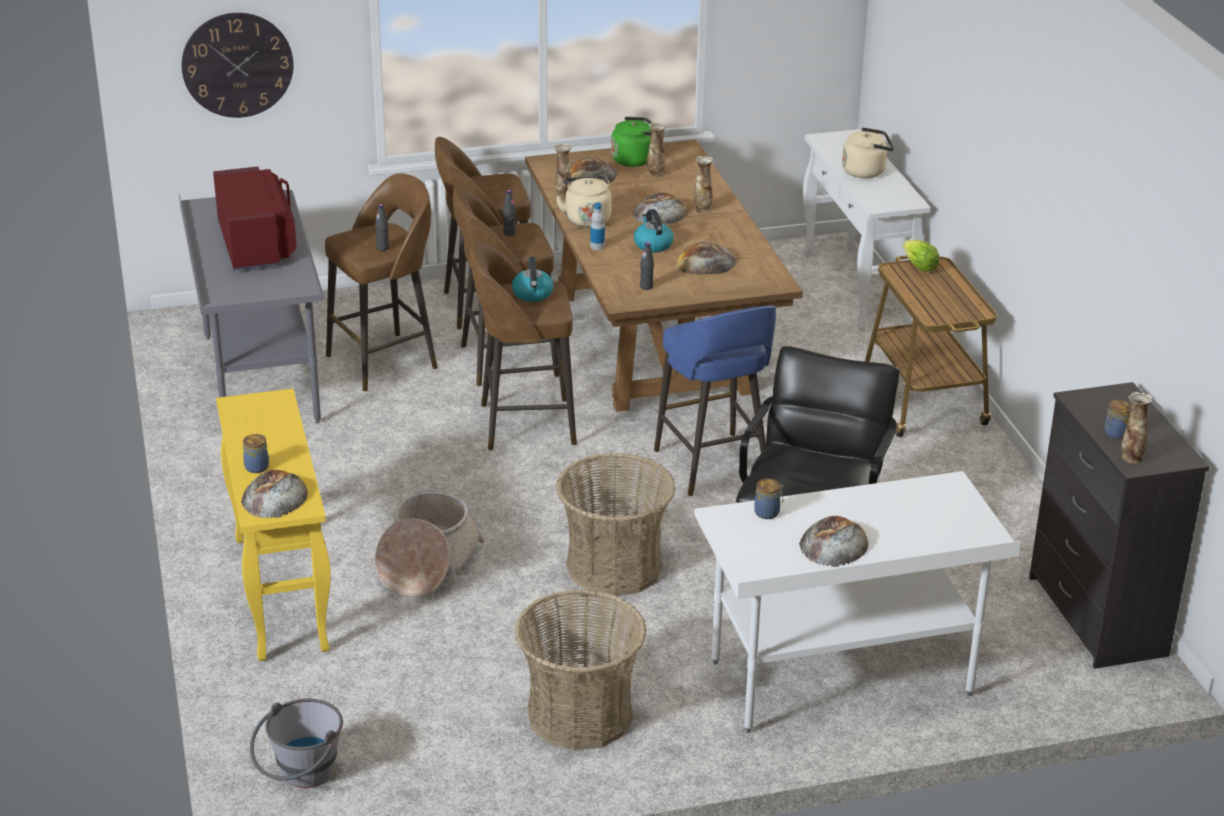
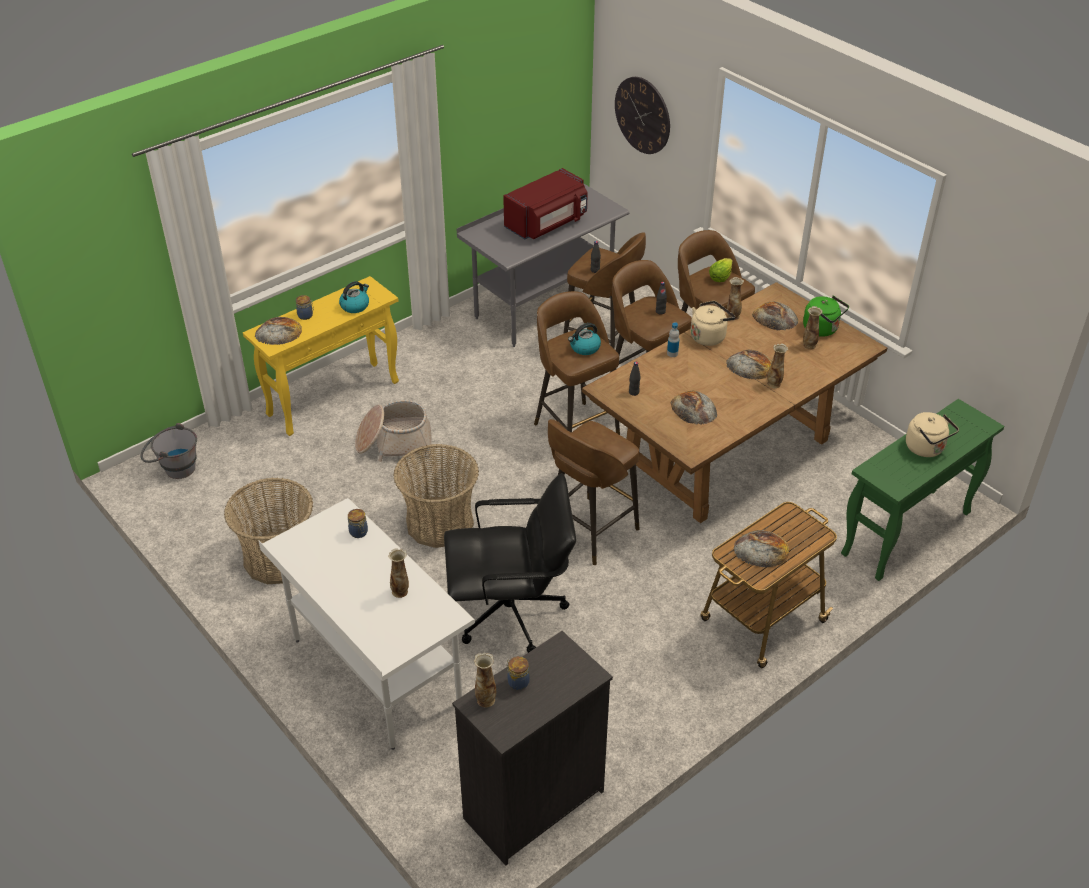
camera: 65 degrees right, 10 degrees up
kettle [634,209,674,252] -> kettle moved to [339,281,369,313]
blue stool [654,306,776,496] -> brown stool [548,419,640,565]
bread [799,516,869,567] -> bread moved to [733,530,789,567]
white console table [803,129,931,331] -> green console table [841,399,1004,581]
lettuce [902,240,939,271] -> lettuce moved to [709,258,733,282]
none -> vase [388,548,409,598]

